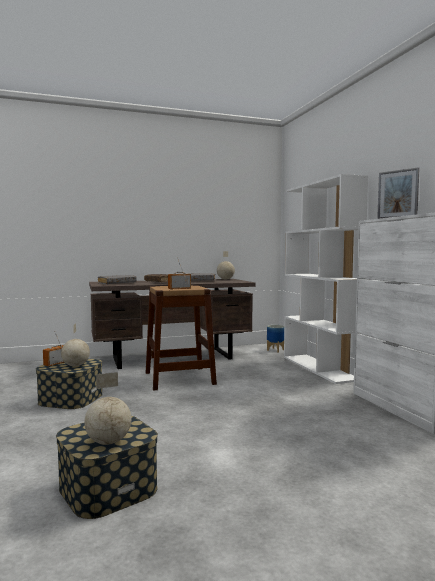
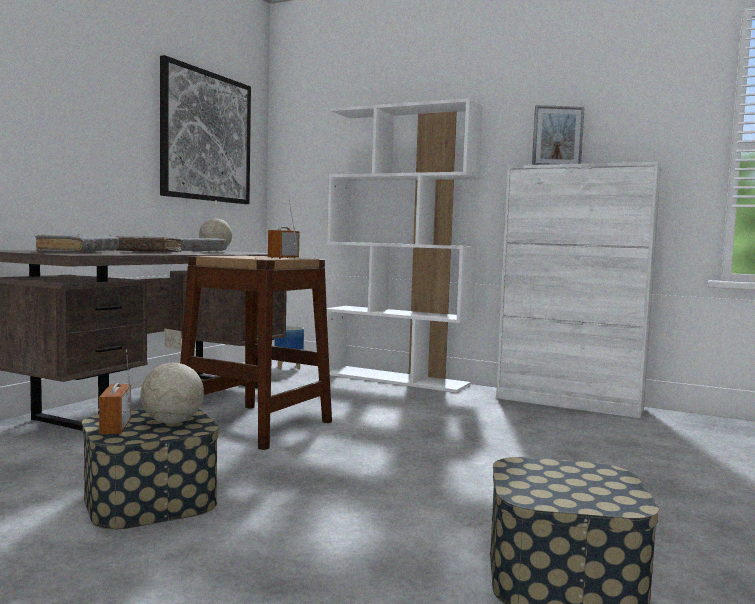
camera: 45 degrees left, 0 degrees up
globe [84,372,131,445] -> none
none -> picture [160,55,251,204]

